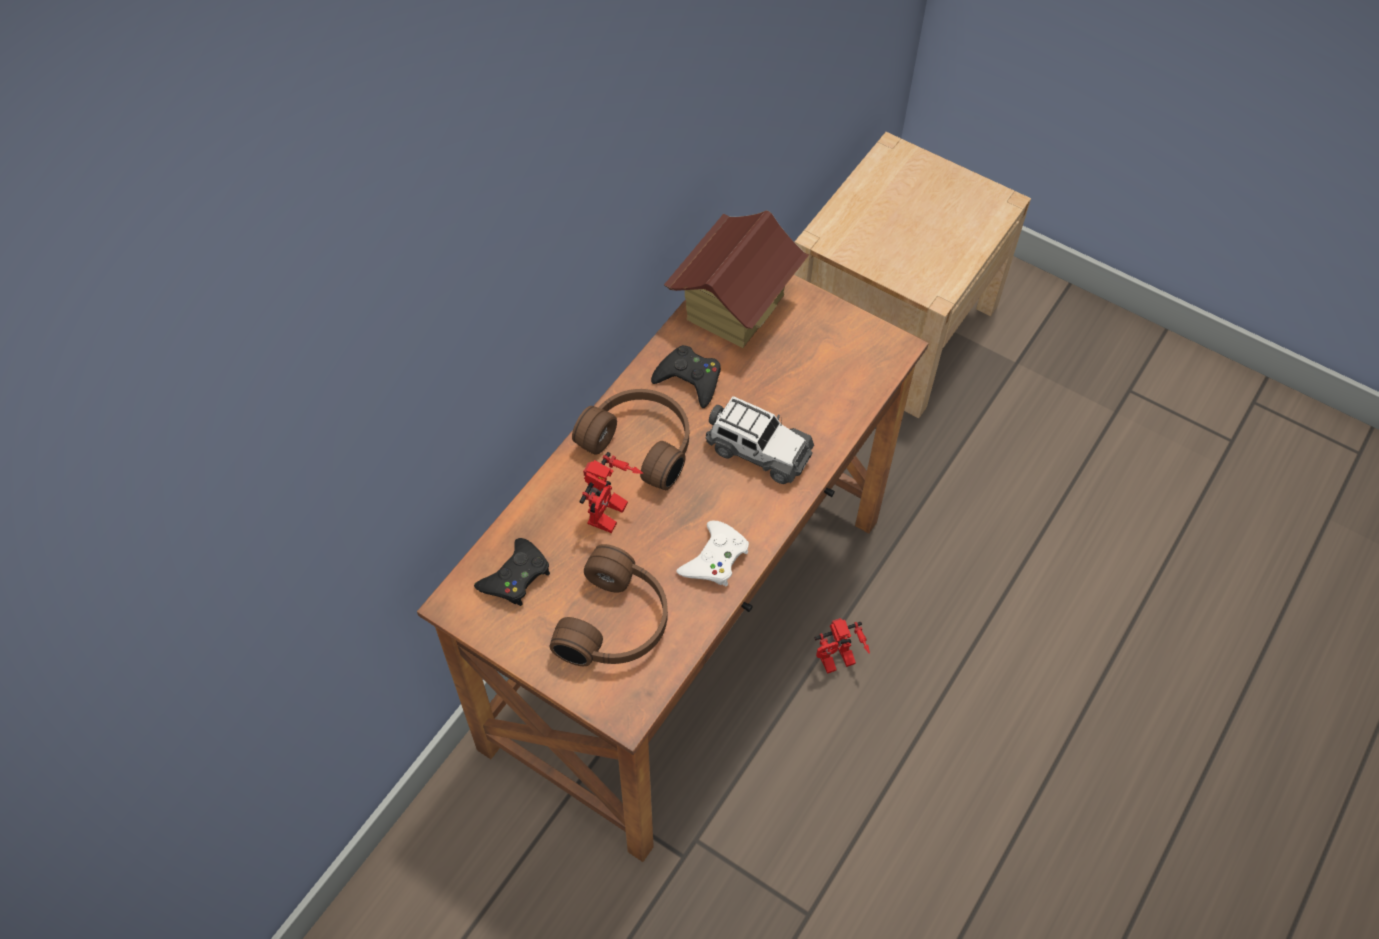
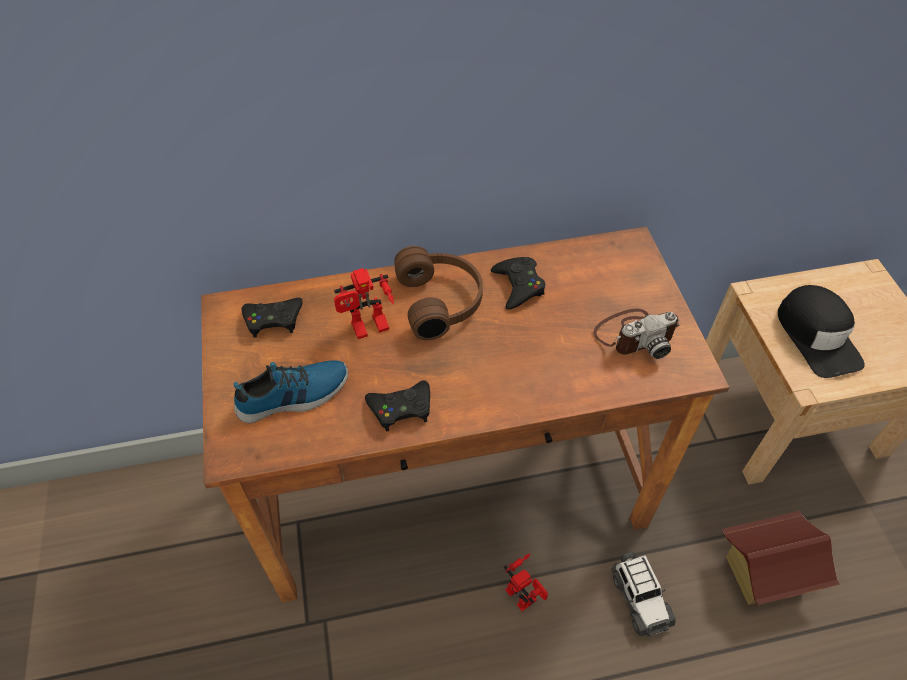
camera: 45 degrees right, 5 degrees down
brown headphones [550,544,668,666] -> shoe [234,360,348,423]
toy house [664,211,810,348] -> toy house moved to [722,511,840,605]
white game controller [676,520,749,586] -> black game controller [365,380,430,432]
toy car [705,396,814,484] -> toy car moved to [612,552,676,637]
toy robot [814,618,870,674] -> toy robot turned 150 degrees counterclockwise [504,553,548,611]
none -> camera [594,309,679,359]
none -> black cap [778,285,865,378]

